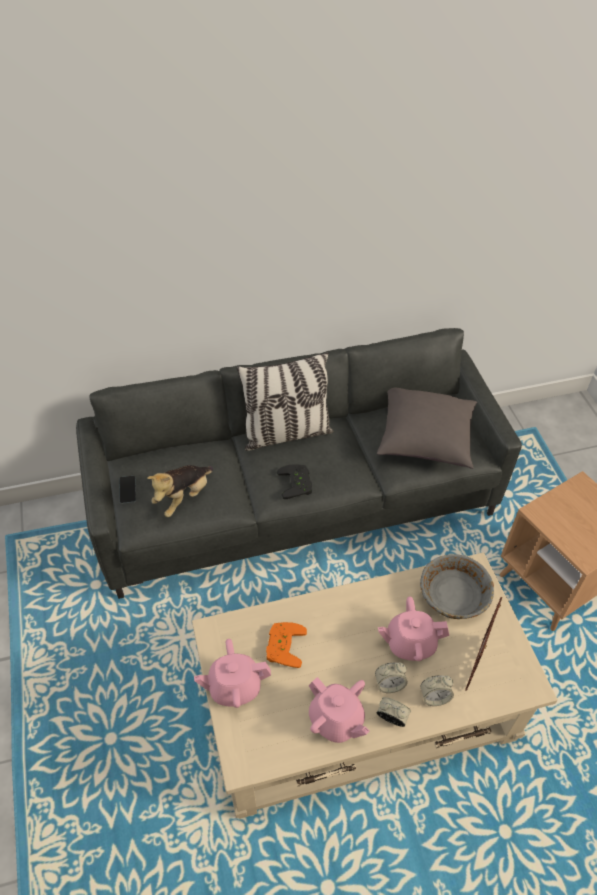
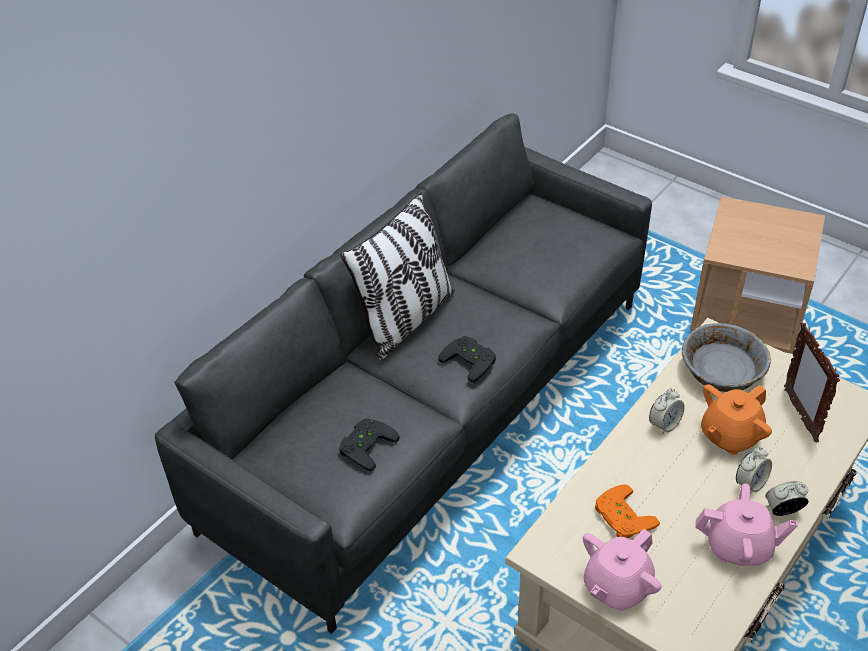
camera: 35 degrees left, 5 degrees down
phone [119,476,136,504] -> none
plush toy [147,465,213,517] -> black game controller [339,418,400,472]
grey pillow [377,387,477,469] -> none
pink teapot [378,596,449,661] -> orange teapot [701,384,772,455]
alarm clock [421,675,454,706] -> alarm clock moved to [649,388,685,435]

